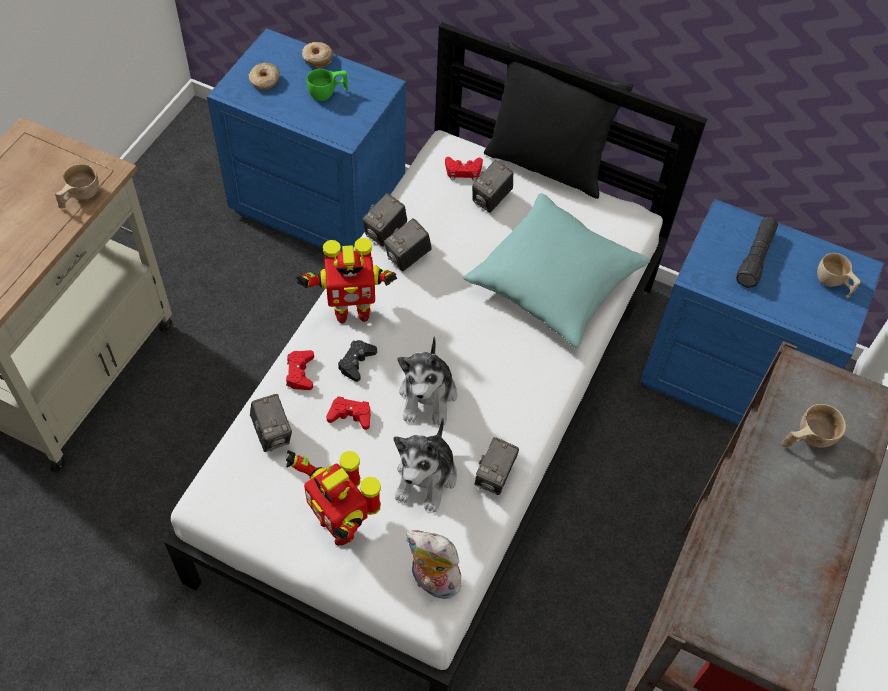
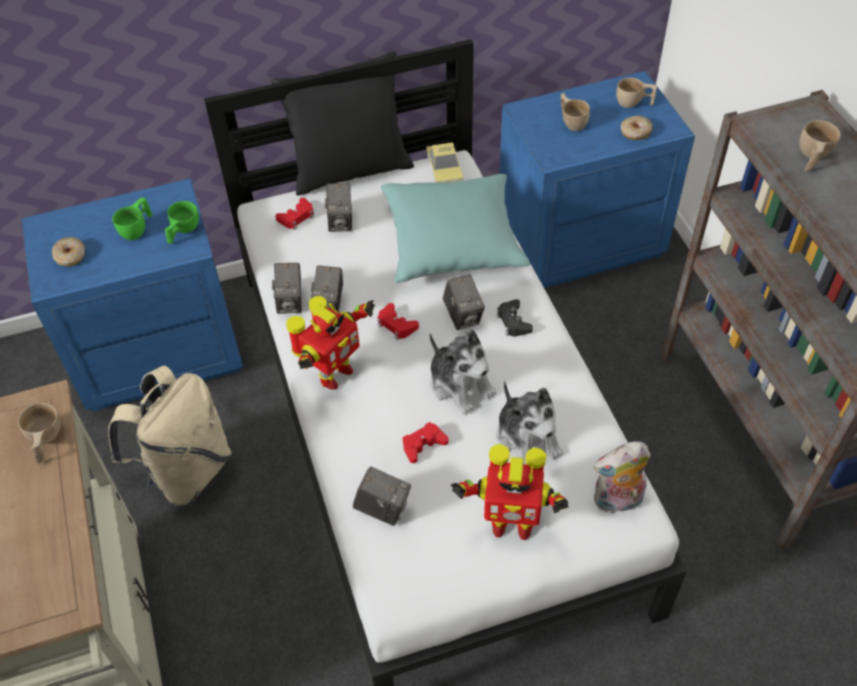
camera: 40 degrees left, 5 degrees down
red game controller [286,350,314,390] -> red game controller moved to [378,303,419,340]
donut [302,42,333,68] -> donut moved to [621,115,653,140]
black game controller [338,340,377,382] -> black game controller moved to [496,299,533,336]
camera [475,437,519,495] -> camera moved to [443,275,485,330]
black flashlight [736,217,778,288] -> beige cup [561,93,590,131]
none -> beige backpack [108,366,231,506]
none -> green cup [165,201,199,244]
none -> toy car [426,142,464,183]

